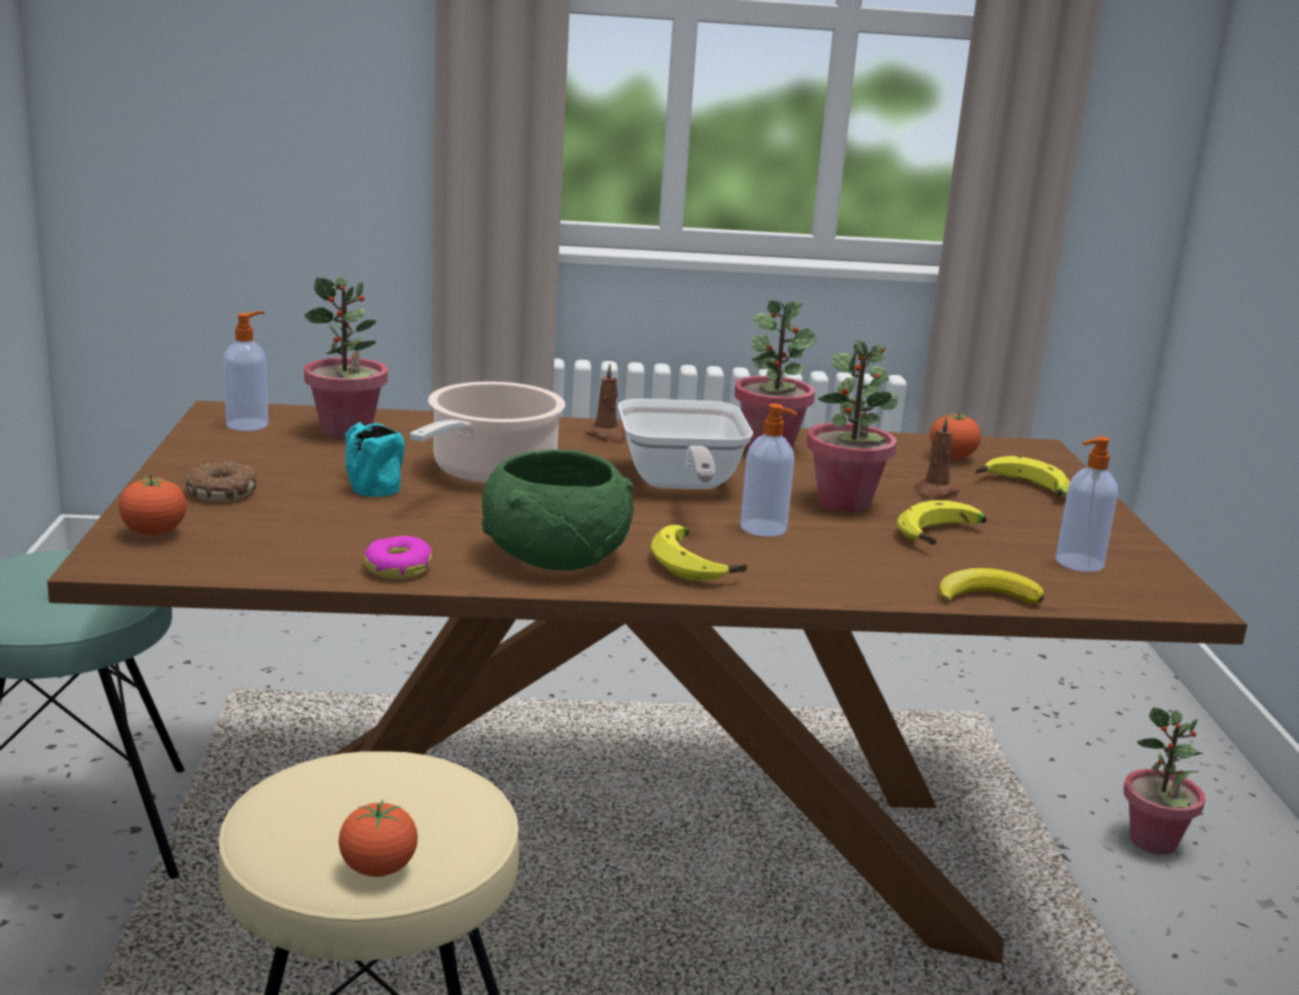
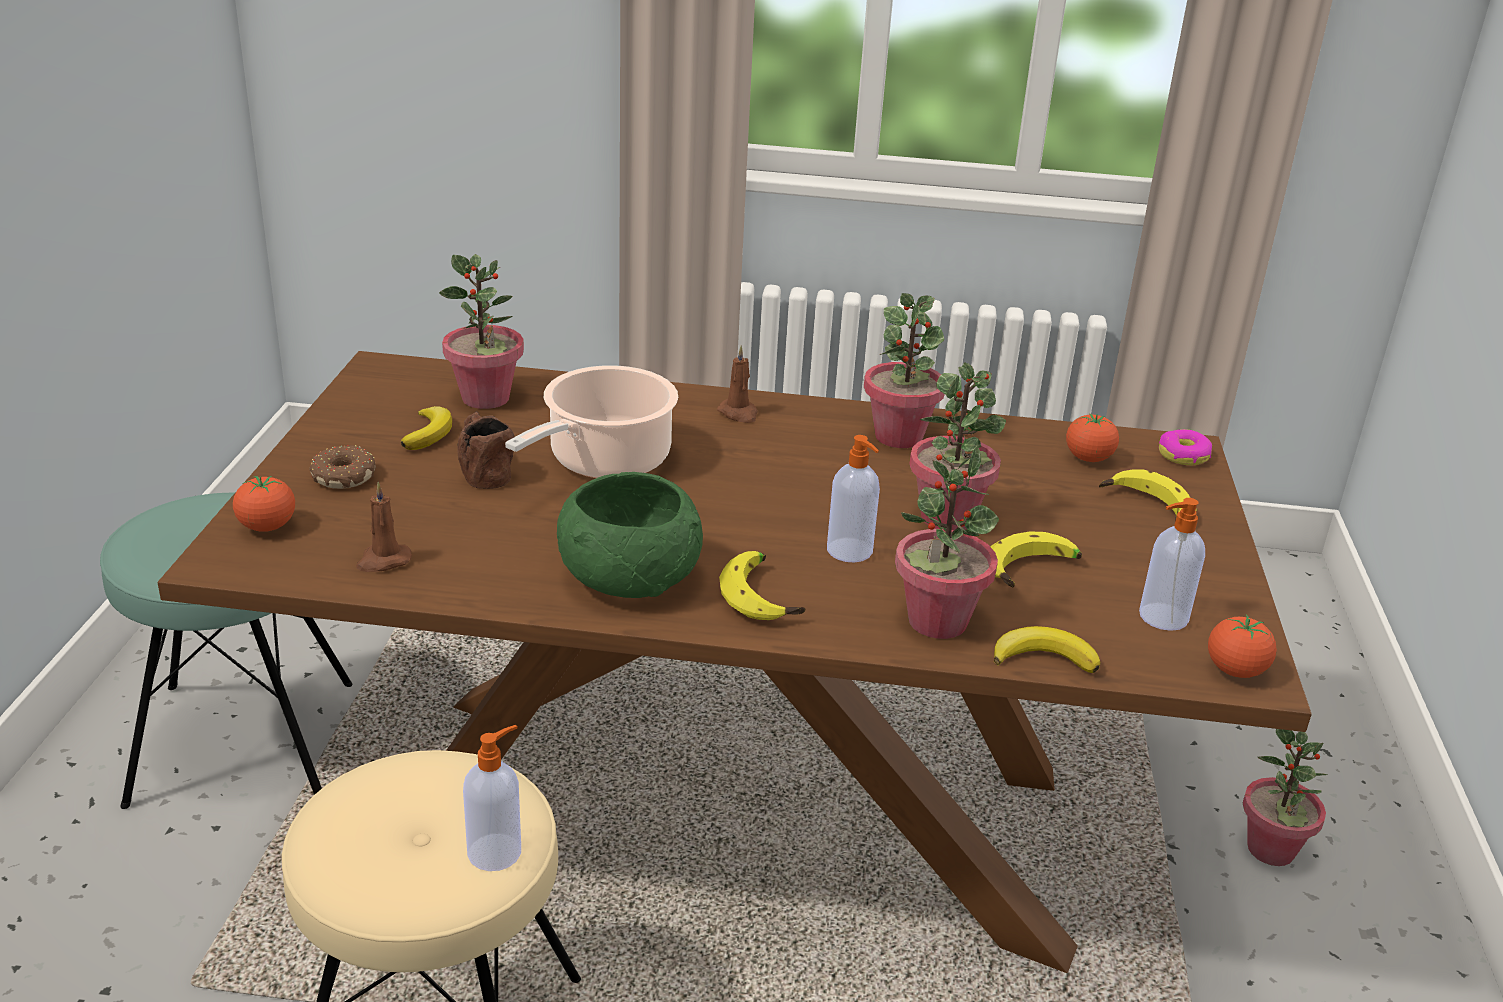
camera: 10 degrees right, 10 degrees up
soap dispenser [224,311,268,431] -> soap dispenser moved to [463,725,521,871]
tomato [339,799,418,877] -> tomato moved to [1208,614,1277,678]
turquoise mug [345,422,405,497] -> brown mug [458,411,514,489]
donut [364,536,432,579] -> donut moved to [1159,429,1212,465]
frying pan [618,399,753,489] -> none
brown candle [914,415,959,499] -> brown candle moved to [356,482,412,572]
none -> banana [401,406,452,450]
none -> potted plant [895,446,999,639]

